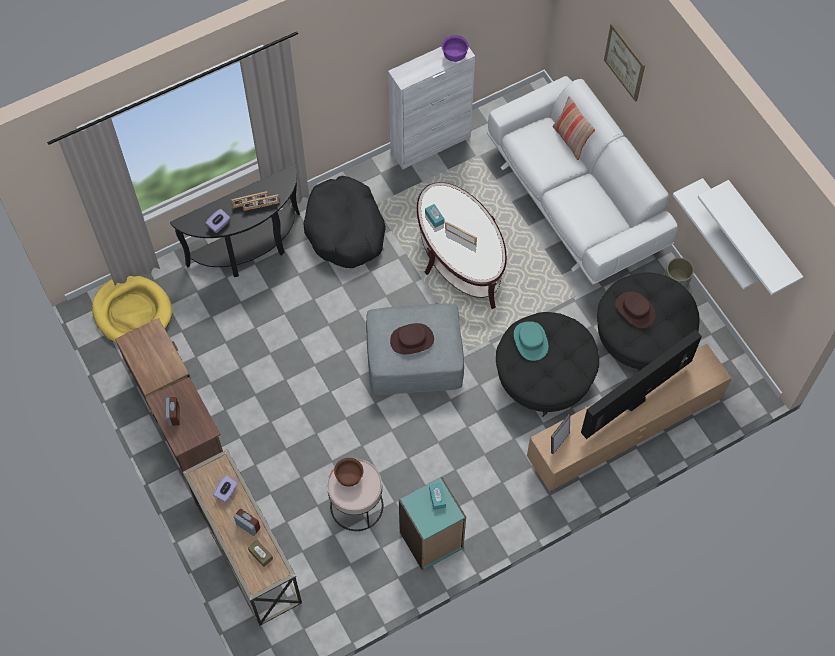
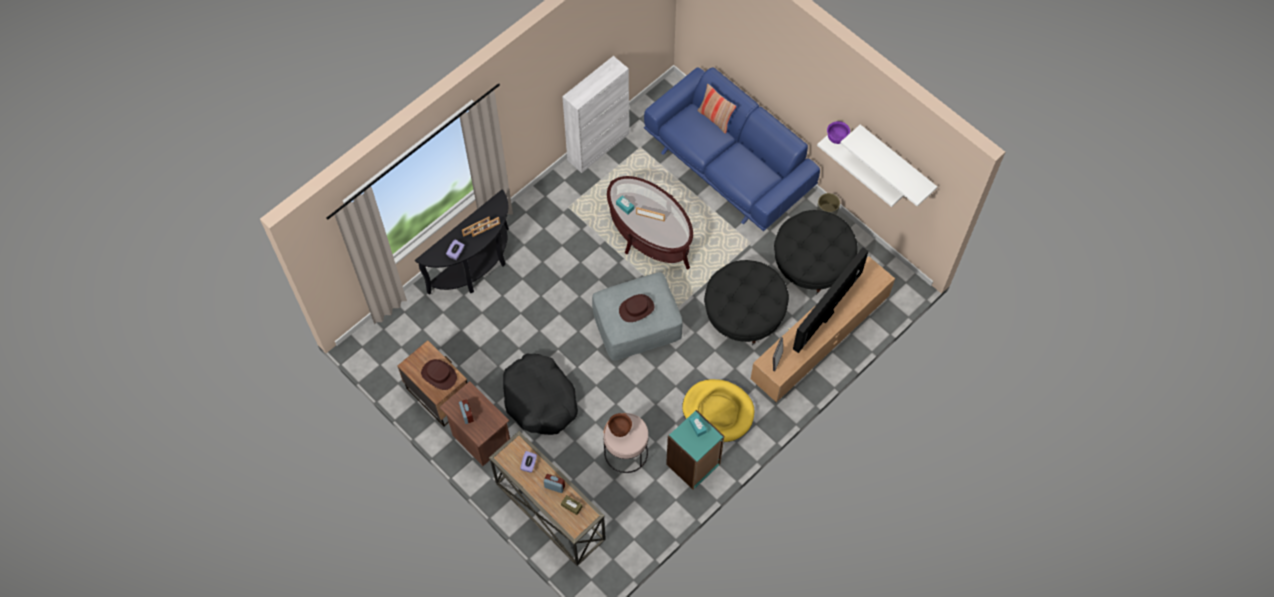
camera: 15 degrees left, 0 degrees up
yellow dog bed [92,276,172,343] -> yellow dog bed moved to [682,379,754,442]
black dog bed [303,176,386,268] -> black dog bed moved to [503,354,578,435]
purple bowl [442,35,469,62] -> purple bowl moved to [827,121,850,144]
white sofa [487,76,678,285] -> blue sofa [644,67,820,231]
turquoise hat [514,321,548,361] -> none
picture [604,23,645,102] -> none
brown hat [615,291,655,328] -> brown hat moved to [421,359,457,390]

